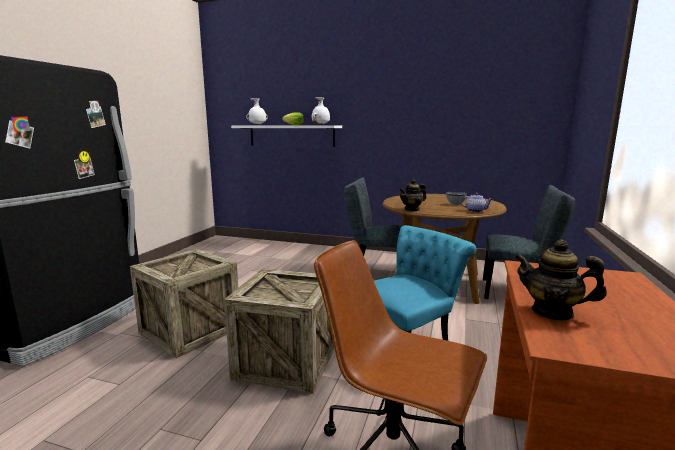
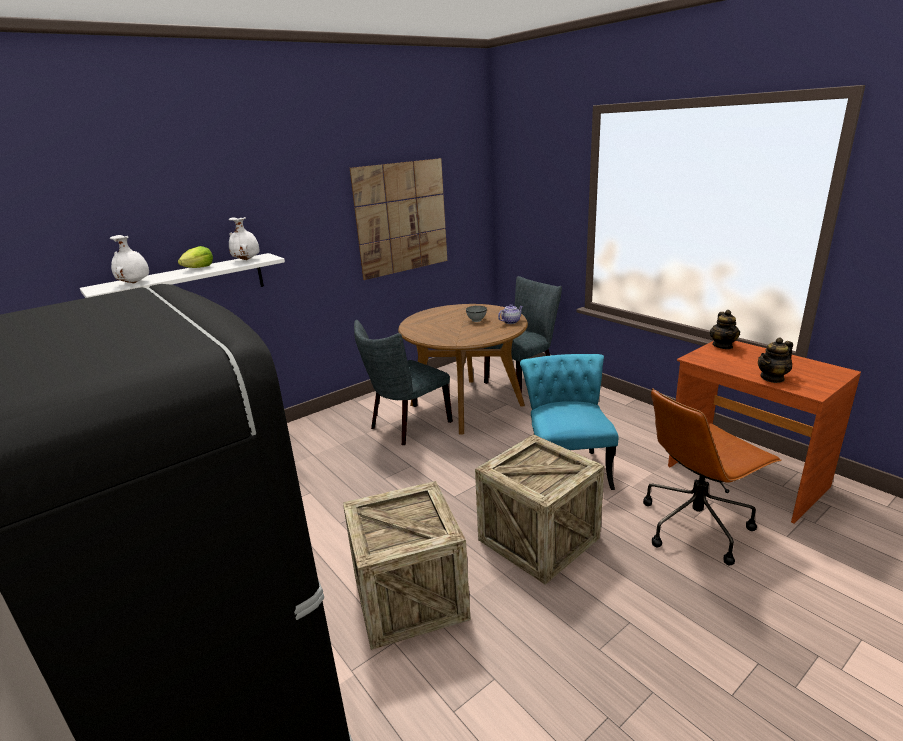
camera: 55 degrees left, 10 degrees up
teapot [399,179,426,211] -> teapot moved to [710,310,740,349]
none -> picture [350,158,447,280]

